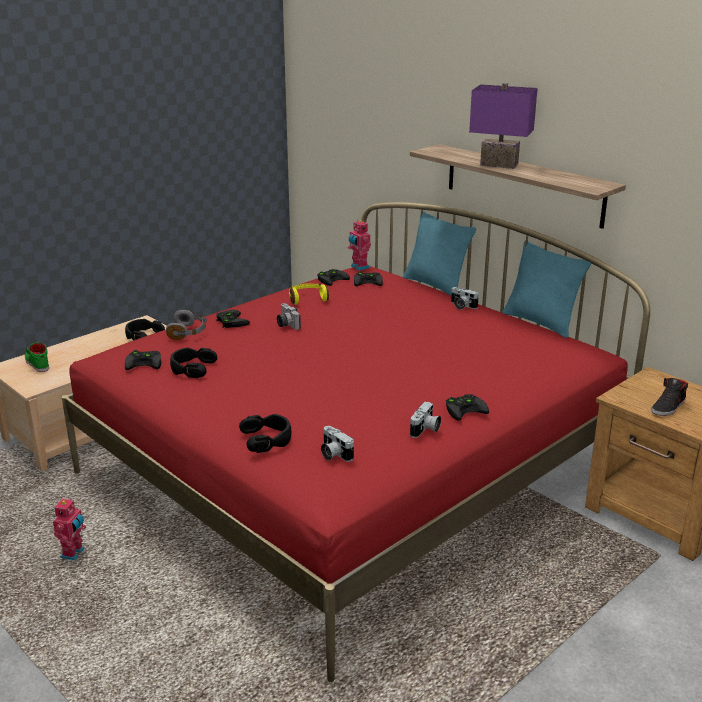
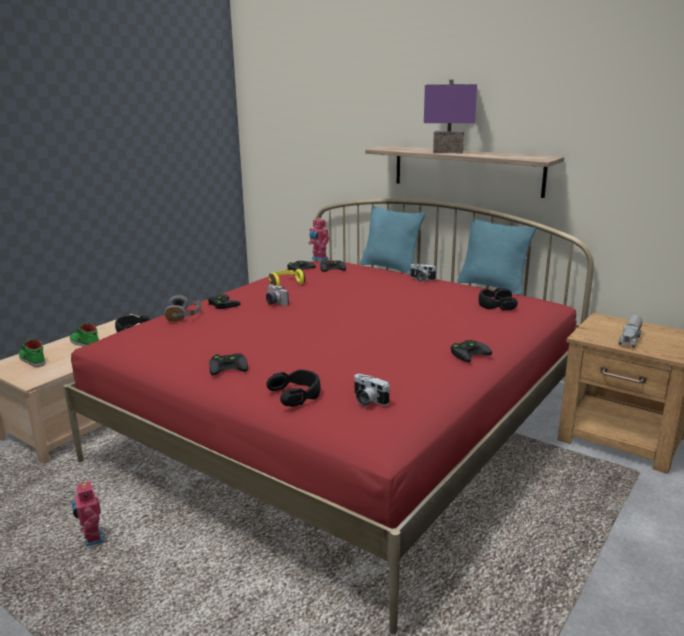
camera: 10 degrees left, 5 degrees down
toy robot [53,497,86,560] -> toy robot turned 150 degrees clockwise [72,480,104,547]
black game controller [125,350,161,370] -> black game controller moved to [209,353,248,375]
black headphones [170,348,217,378] -> black headphones moved to [478,288,518,310]
camera [410,402,441,438] -> none
black shoe [651,378,688,416] -> toy truck [618,315,643,348]
none -> green shoe [70,322,99,347]

